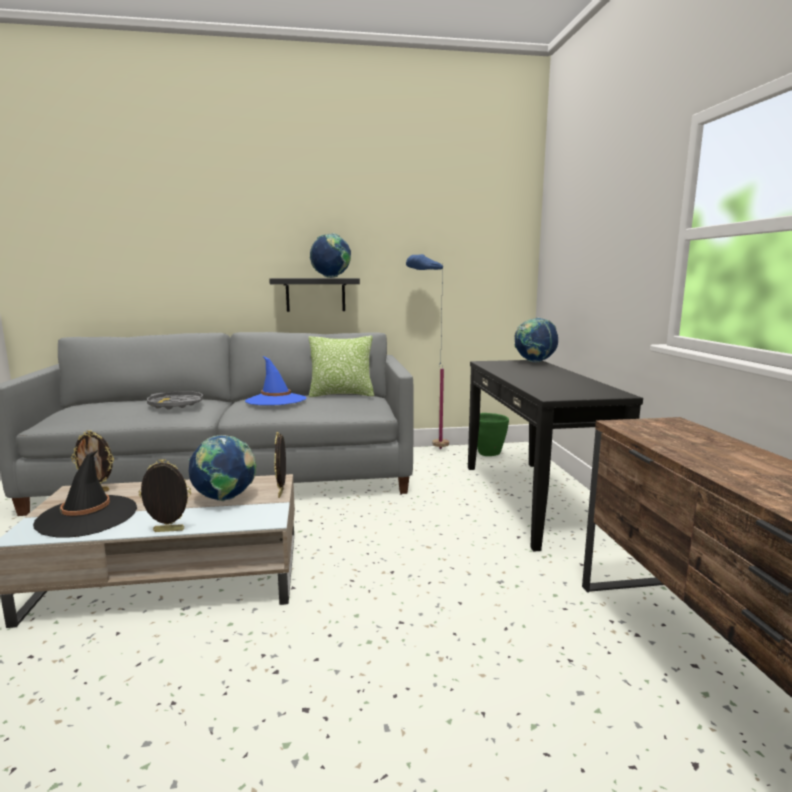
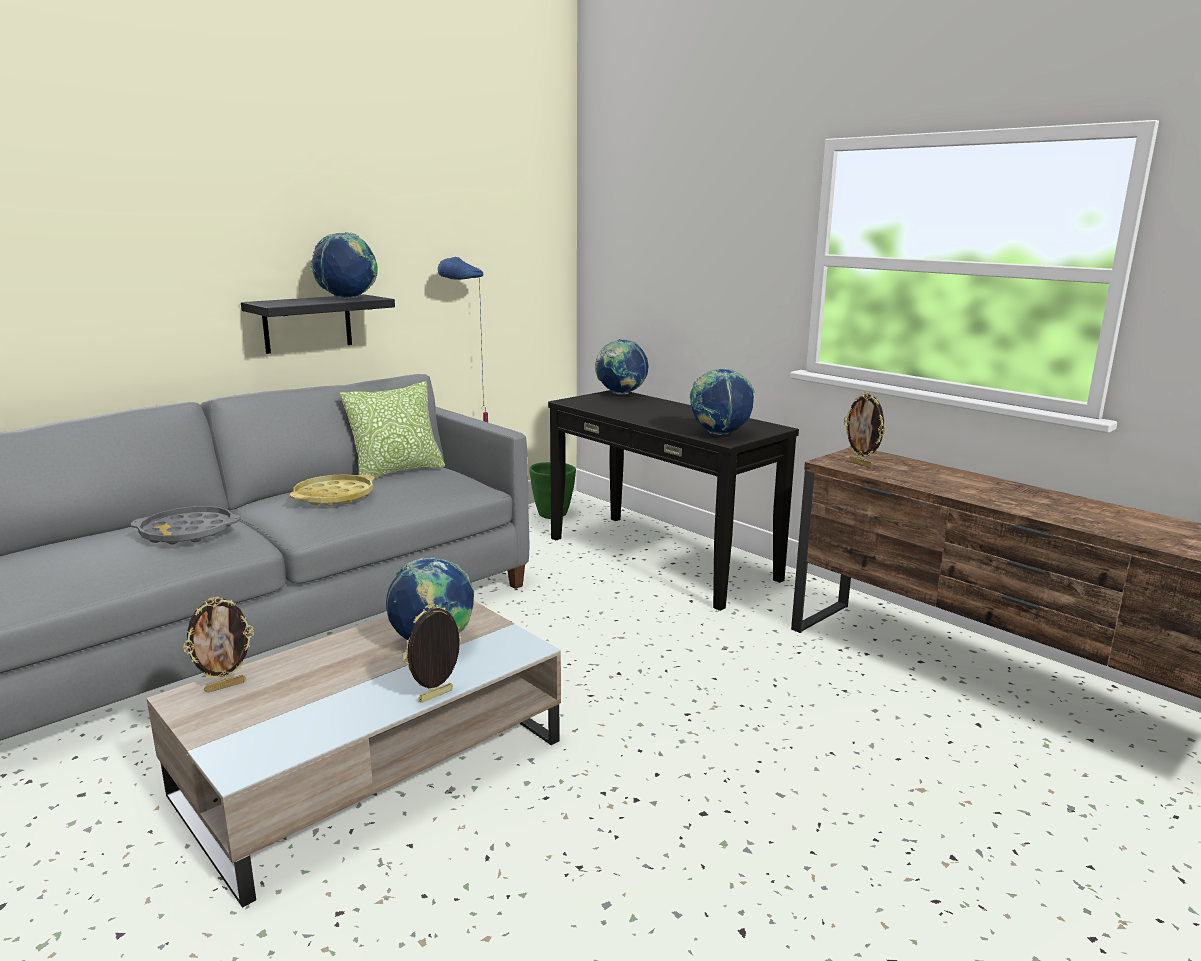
camera: 35 degrees left, 5 degrees up
black hat [33,450,137,538] -> none
blue hat [245,356,306,405] -> yellow tray [290,474,374,507]
picture frame [274,431,286,498] -> picture frame moved to [844,392,885,468]
none -> globe [690,368,755,435]

